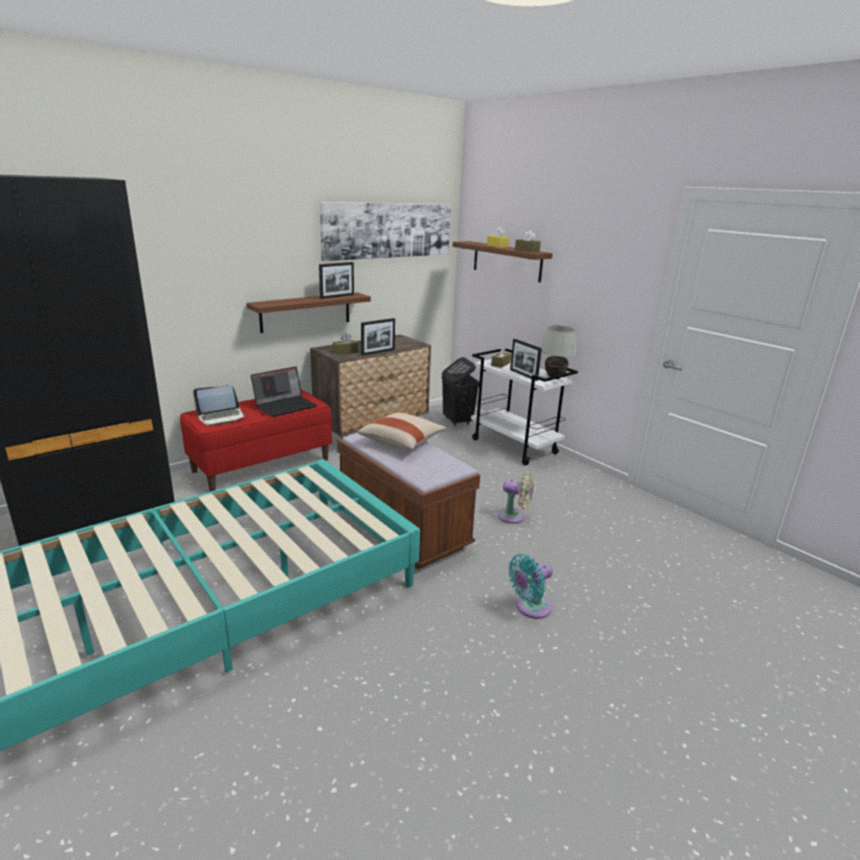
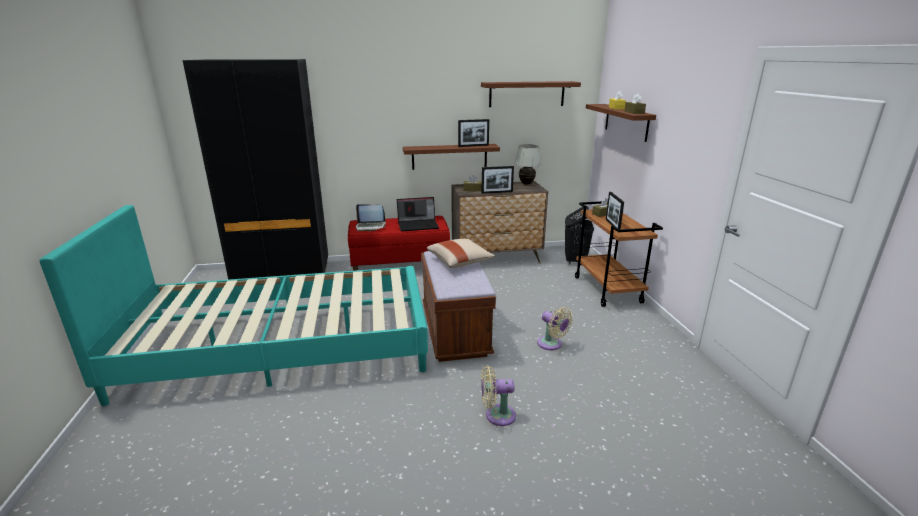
camera: 30 degrees right, 0 degrees up
picture [319,202,451,261] -> brown shelf [481,81,581,107]
white cart [471,349,578,465] -> brown cart [575,201,663,307]
turquoise fan [508,554,553,619] -> beige fan [481,366,516,426]
white table lamp [541,325,577,379] -> white table lamp moved to [514,144,541,184]

